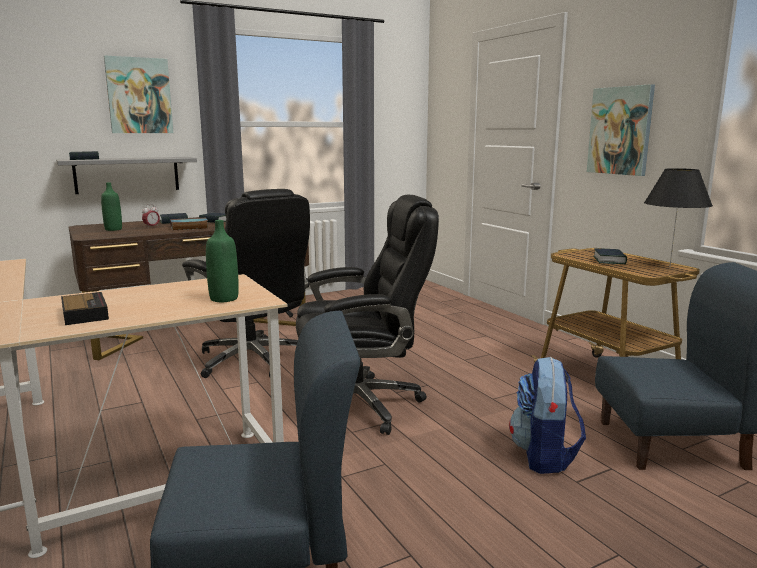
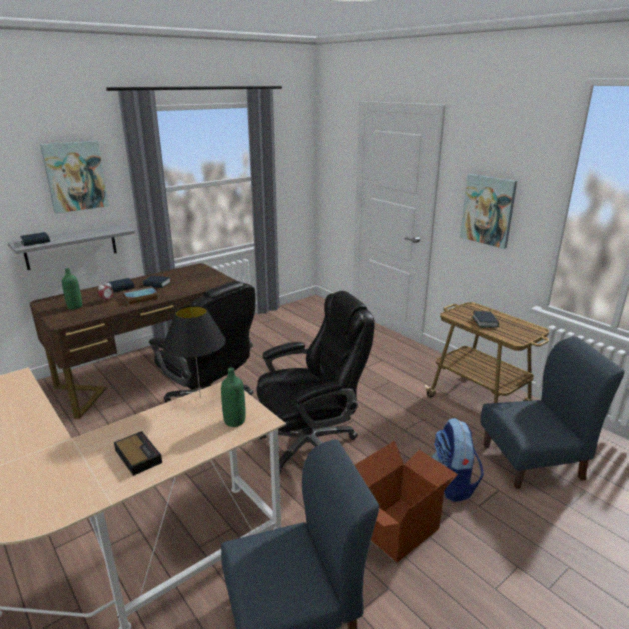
camera: 10 degrees left, 10 degrees up
black table lamp [644,168,713,267] -> black table lamp moved to [163,305,226,397]
none -> cardboard box [355,441,458,563]

